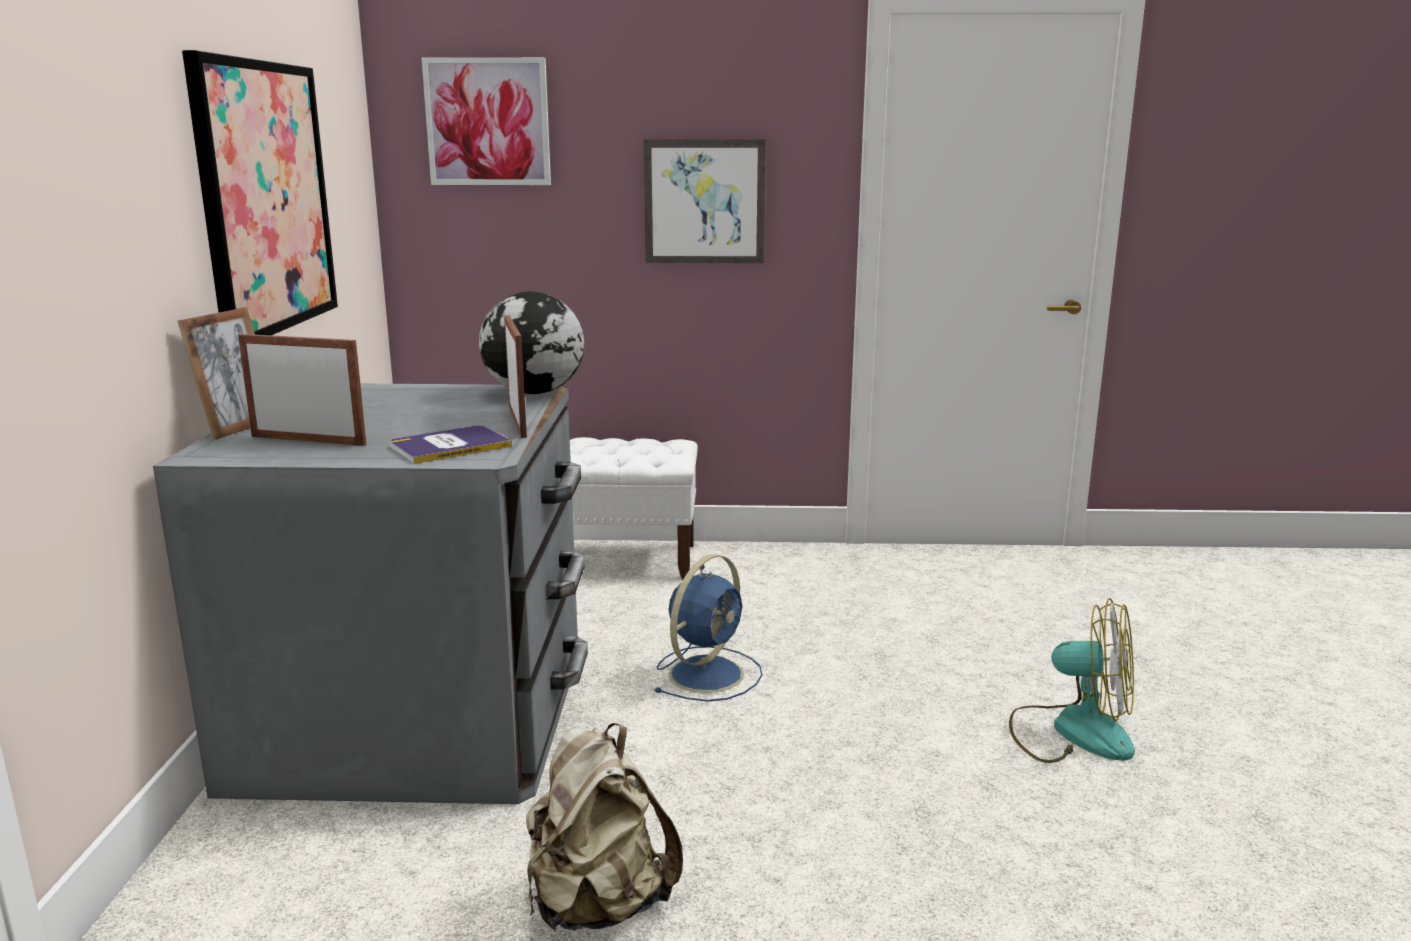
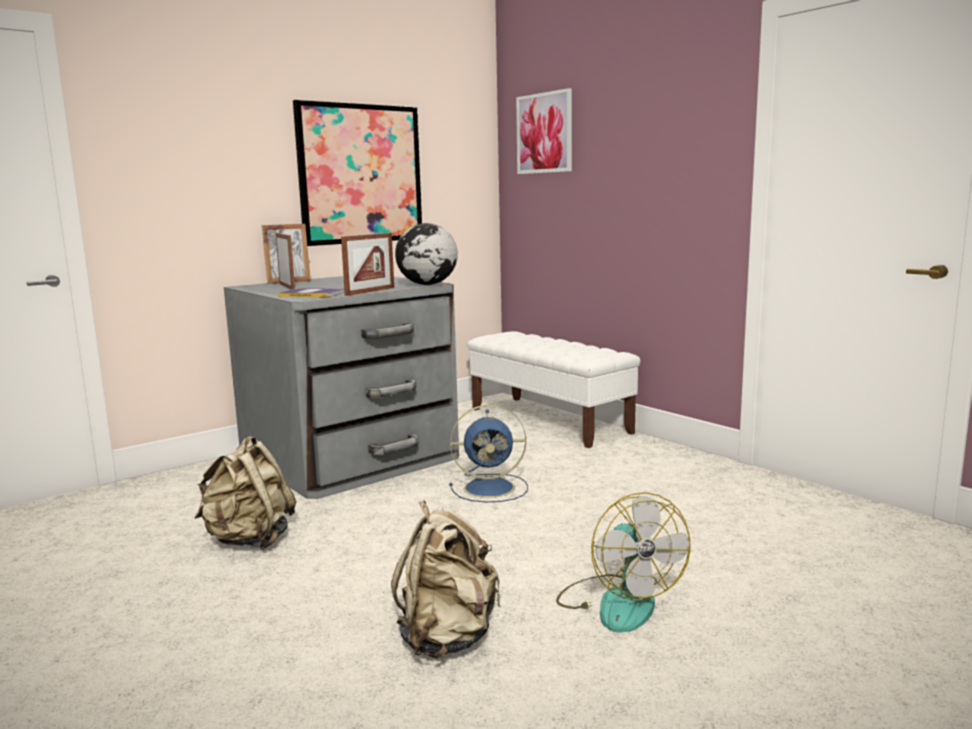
camera: 50 degrees right, 5 degrees down
picture [644,139,766,263] -> none
none -> beige backpack [391,500,501,658]

